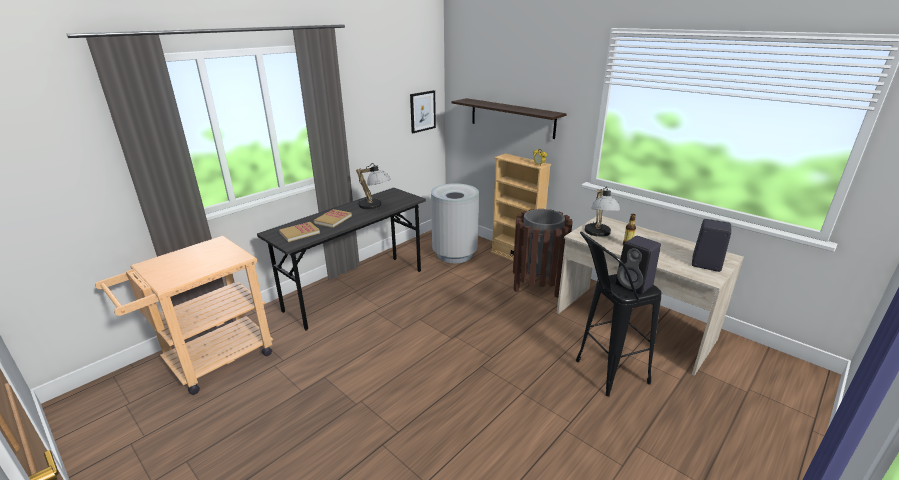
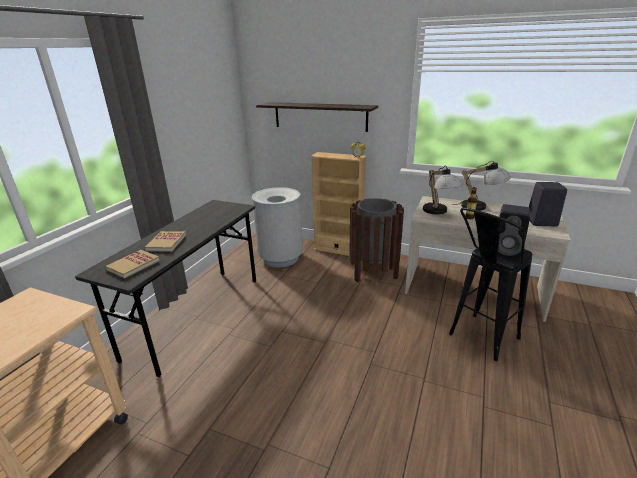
camera: 20 degrees left, 0 degrees up
table lamp [356,163,391,209] -> table lamp moved to [452,161,510,211]
picture [410,90,436,133] -> none

